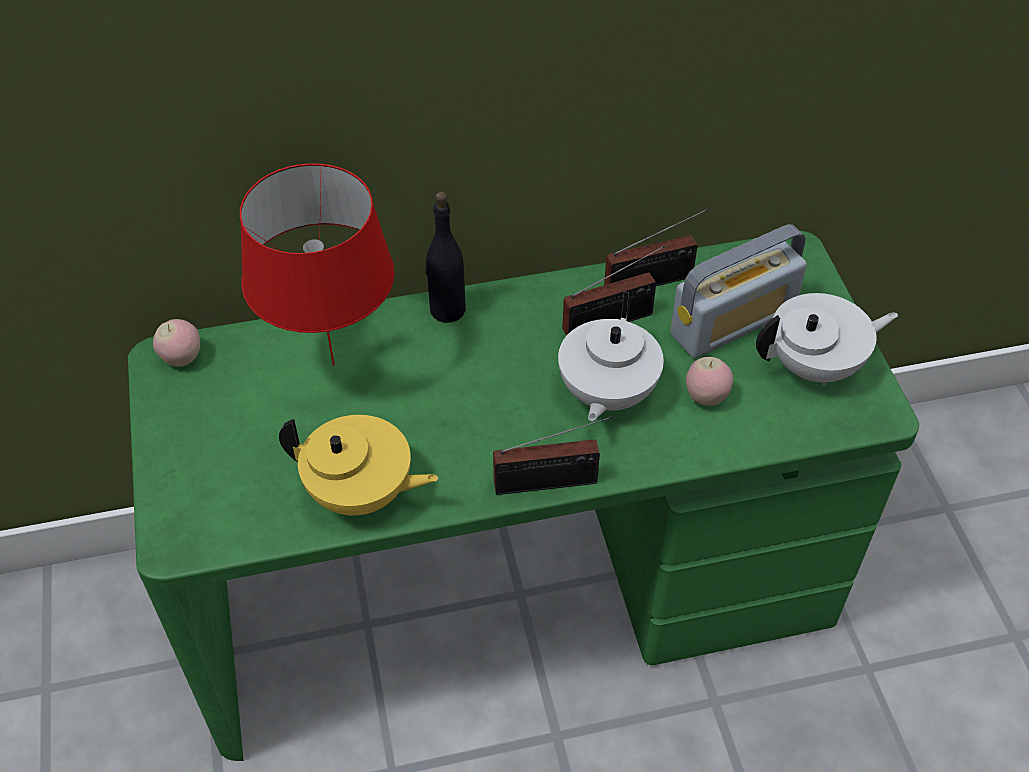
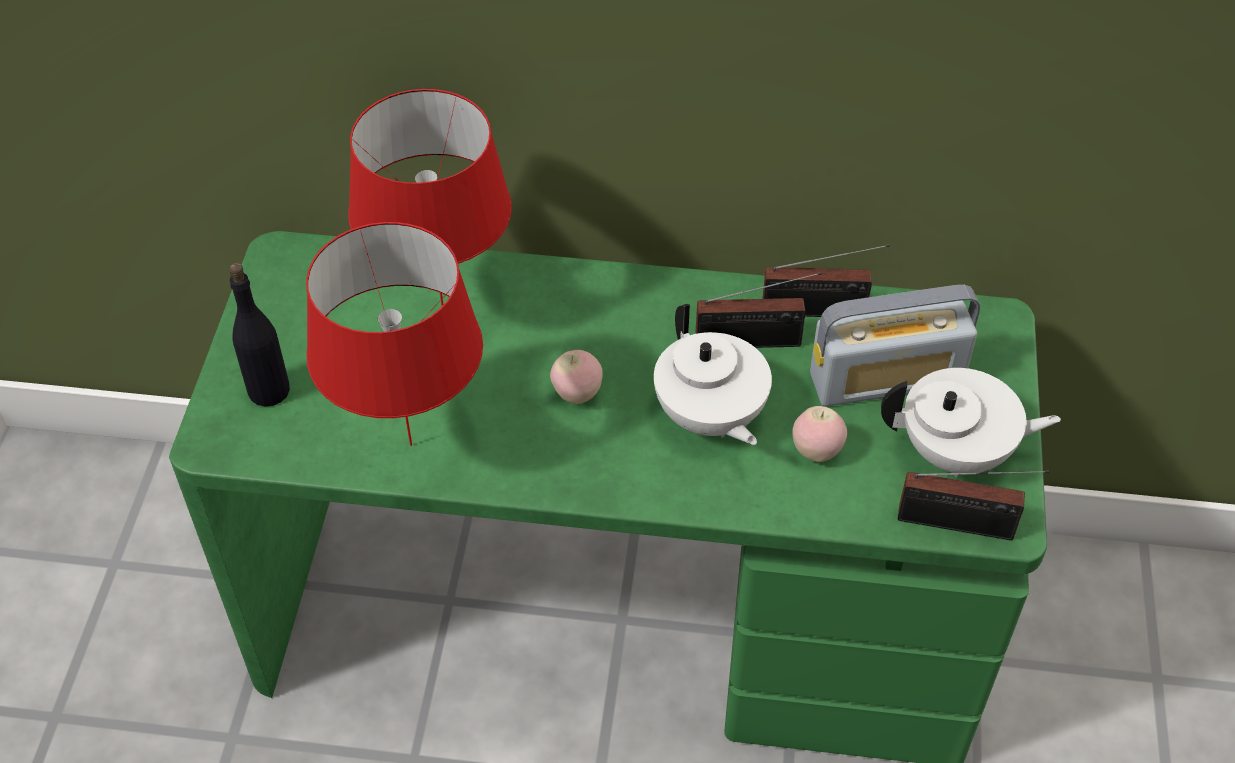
camera: 20 degrees right, 0 degrees up
apple [153,319,200,367] -> apple moved to [550,350,603,404]
yellow teapot [279,415,438,516] -> red table lamp [306,222,483,446]
black bottle [425,192,466,323] -> black bottle moved to [229,263,290,407]
radio [493,416,613,495] -> radio moved to [898,471,1049,540]
white teapot [558,291,664,421] -> white teapot turned 60 degrees counterclockwise [654,304,772,445]

